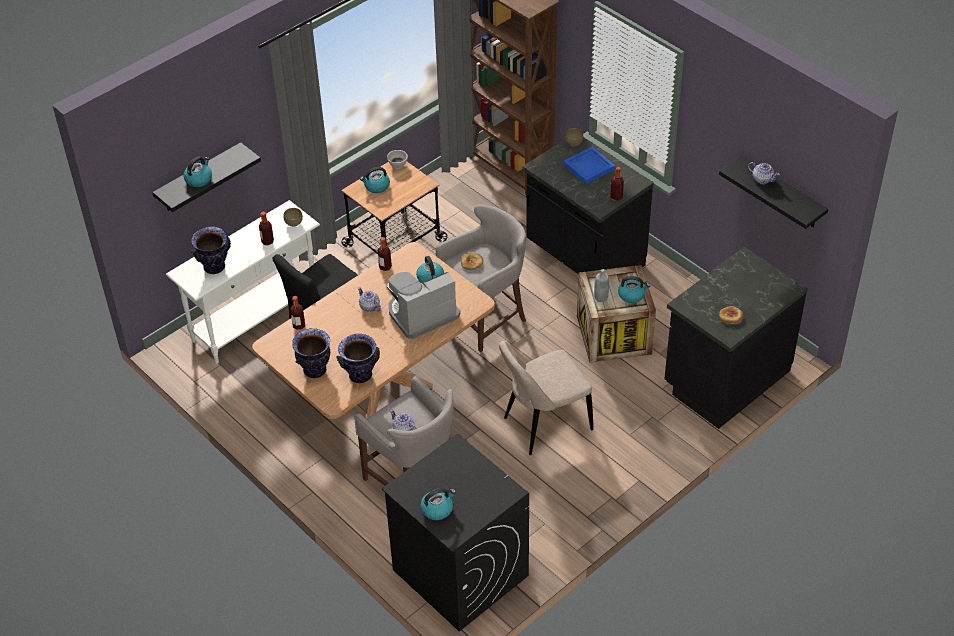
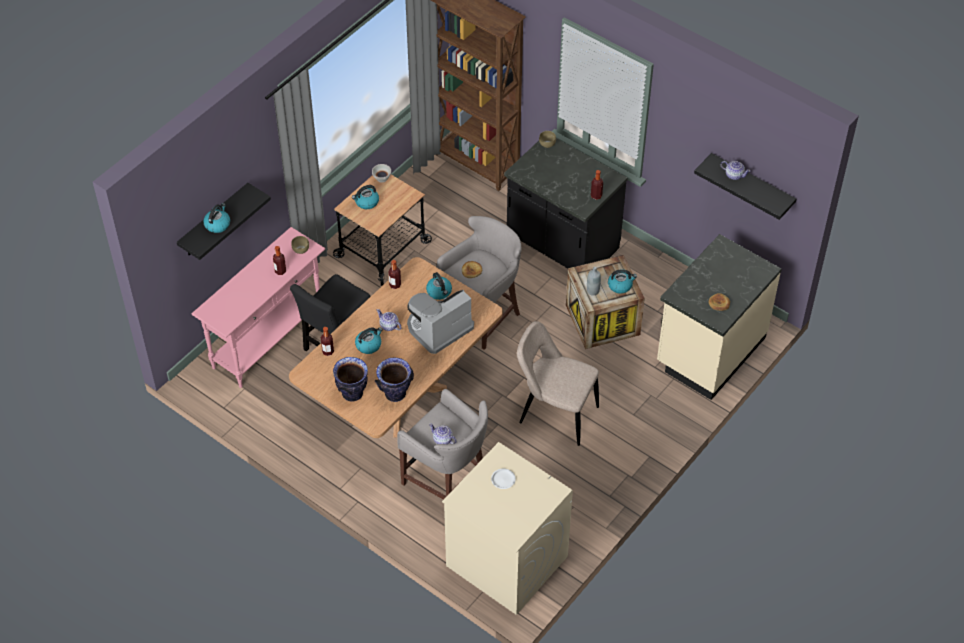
camera: 10 degrees left, 5 degrees up
white console table [166,200,320,364] -> pink console table [191,227,325,388]
vase [191,227,231,274] -> none
black washing machine [382,434,529,632] -> beige washing machine [442,442,573,615]
kettle [420,488,456,520] -> kettle moved to [355,327,383,354]
beige chair [499,341,593,455] -> beige chair turned 60 degrees clockwise [517,321,599,446]
blue tray [563,147,615,184] -> none
black counter [664,247,808,429] -> beige counter [657,234,782,400]
none -> white plate [491,469,516,489]

